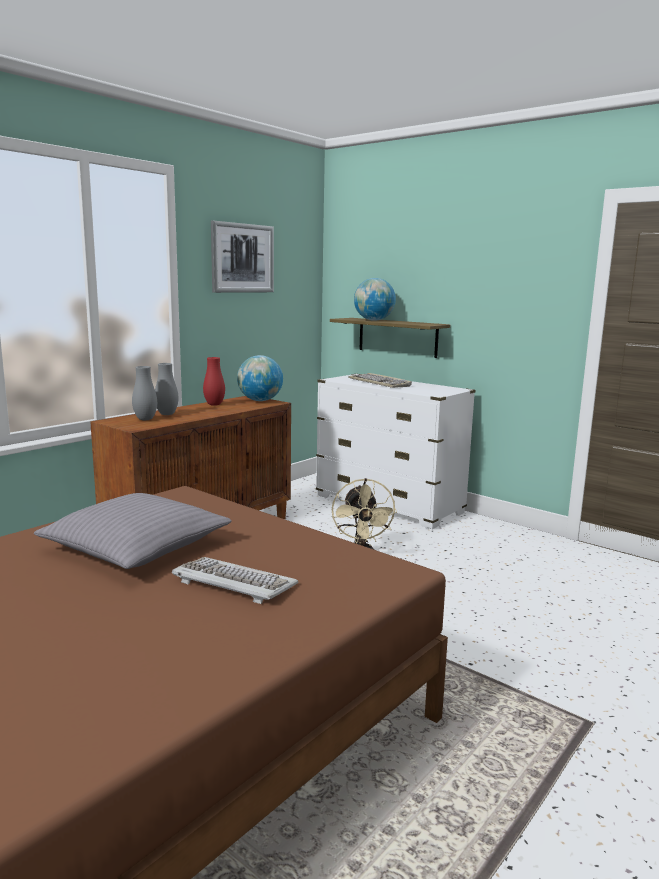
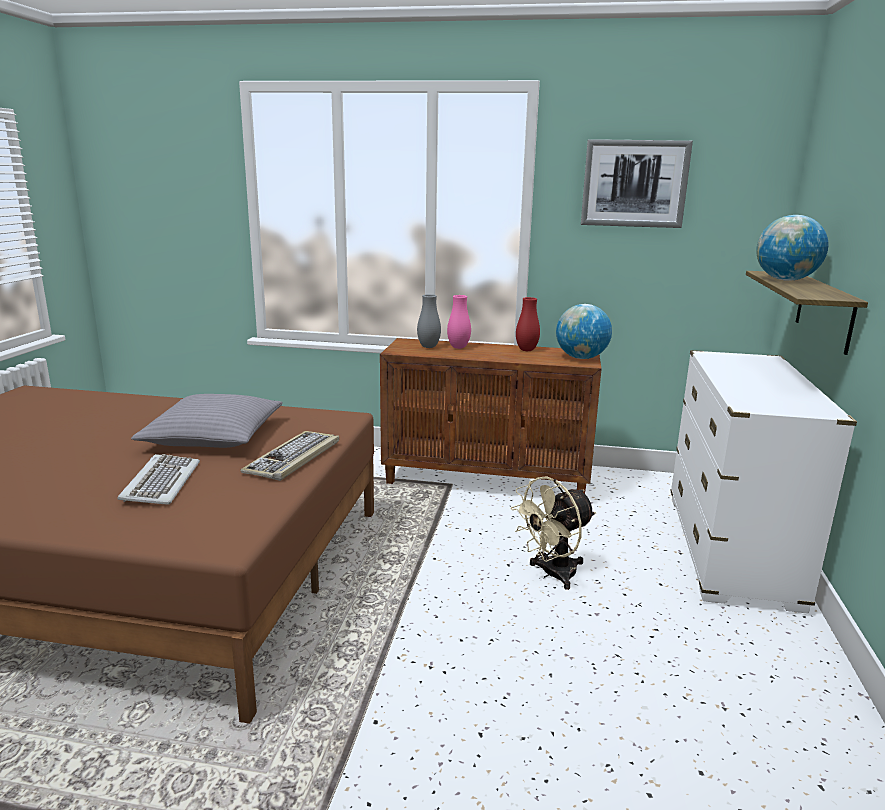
camera: 60 degrees right, 5 degrees up
grey vase [155,363,179,415] -> pink vase [447,295,471,349]
keyboard [349,373,412,388] -> keyboard moved to [240,431,339,481]

